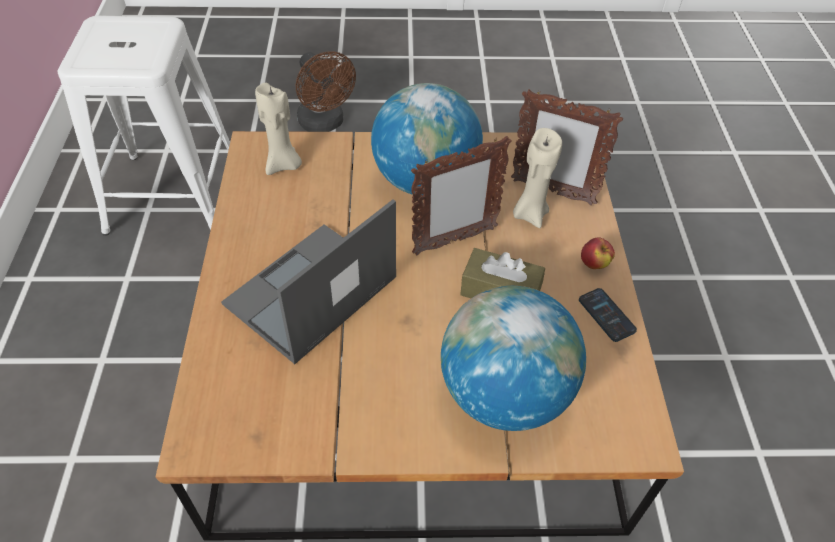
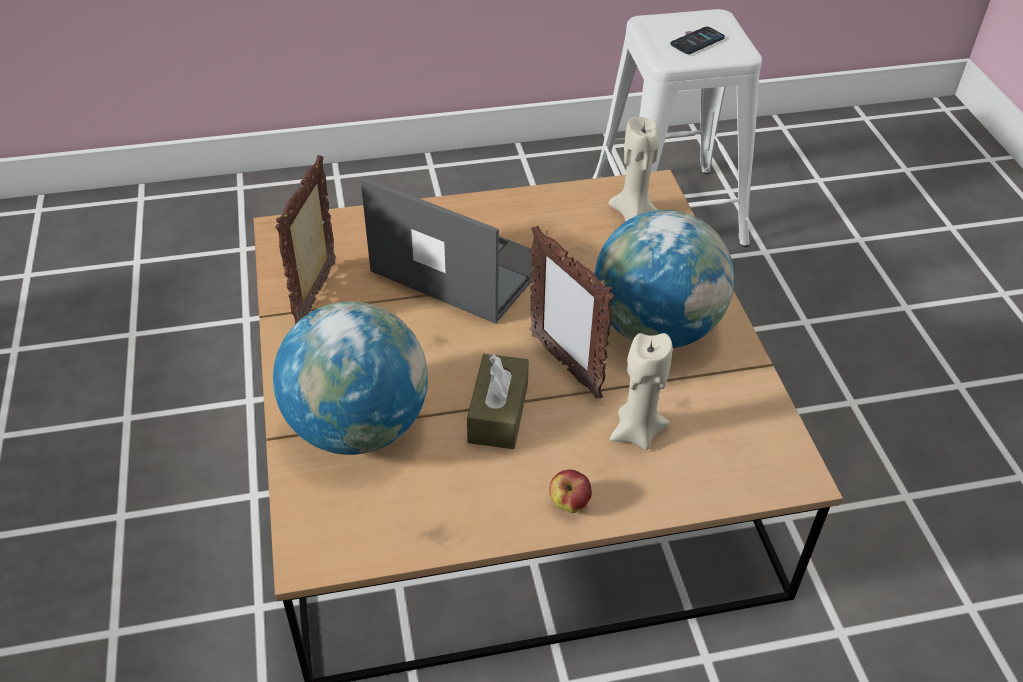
camera: 80 degrees right, 5 degrees down
brown fan [296,51,356,132] -> none
picture frame [511,89,623,205] -> picture frame moved to [275,155,336,324]
phone [579,288,637,342] -> phone moved to [670,27,725,54]

